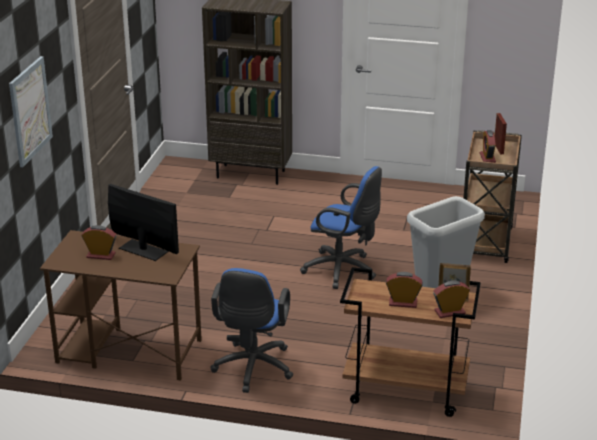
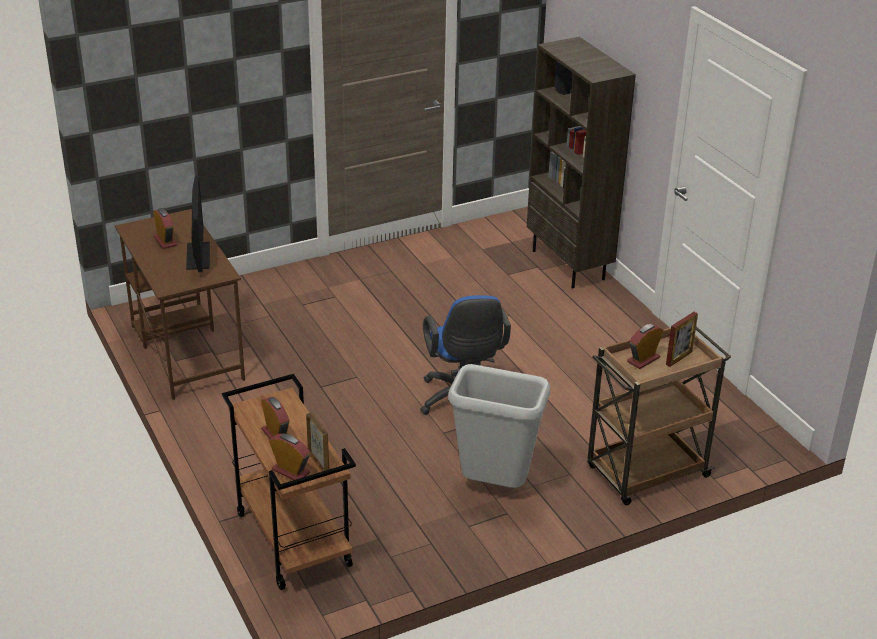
camera: 50 degrees right, 5 degrees up
picture [9,56,53,167] -> none
blue office chair [210,268,293,393] -> none

